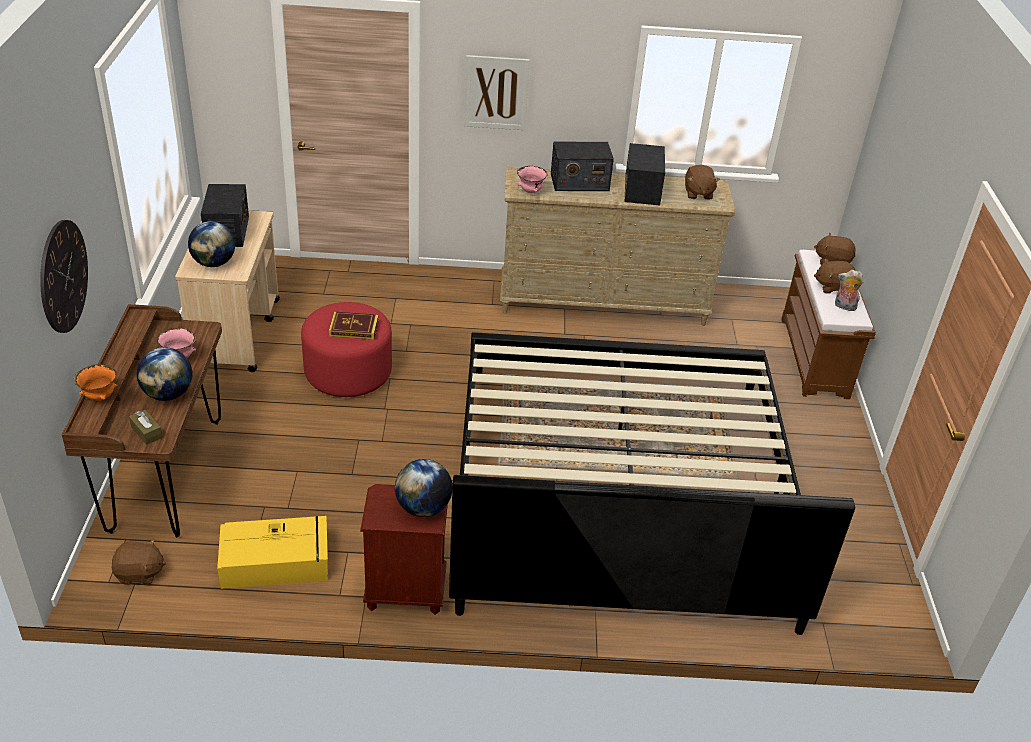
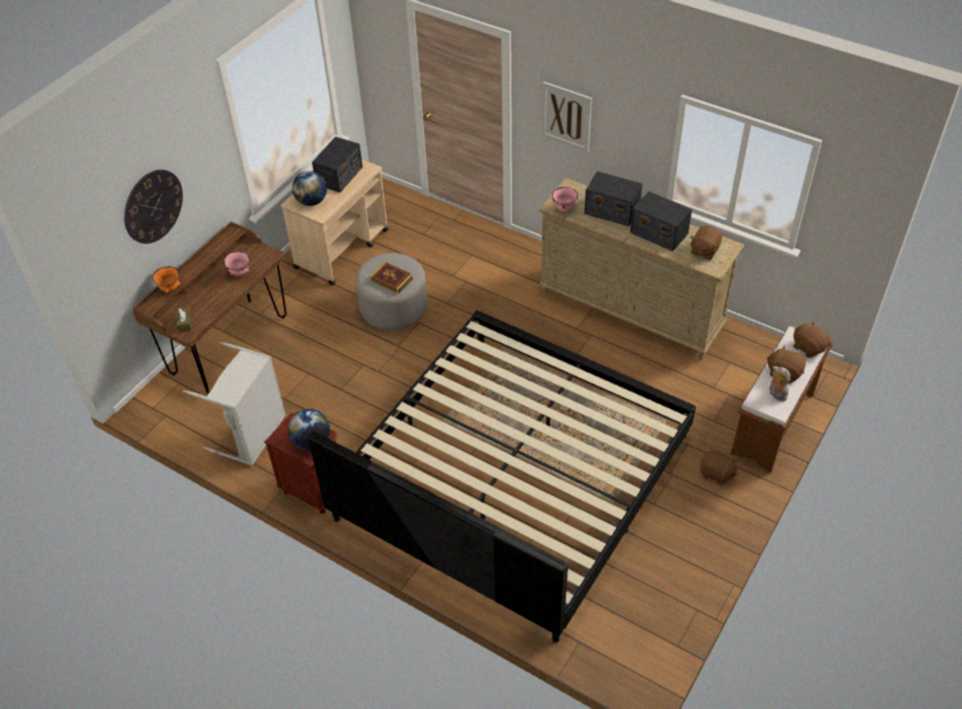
camera: 35 degrees right, 10 degrees up
brown plush toy [112,539,166,585] -> brown plush toy moved to [700,450,738,485]
globe [137,347,192,401] -> none
yellow storage box [217,516,328,589] -> grey laundry basket [183,342,286,466]
red ottoman [301,302,392,397] -> grey ottoman [355,253,427,330]
radio [625,143,665,206] -> radio turned 90 degrees counterclockwise [630,191,692,251]

